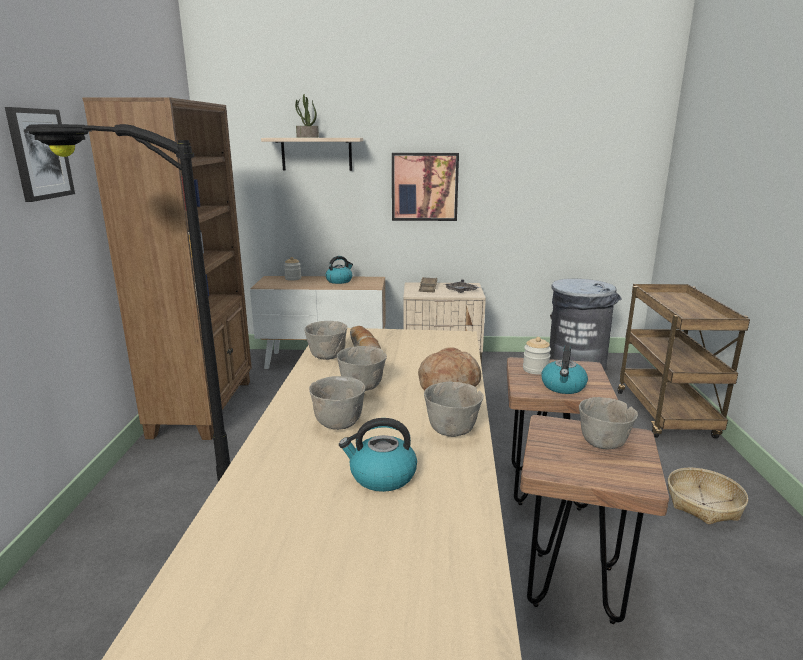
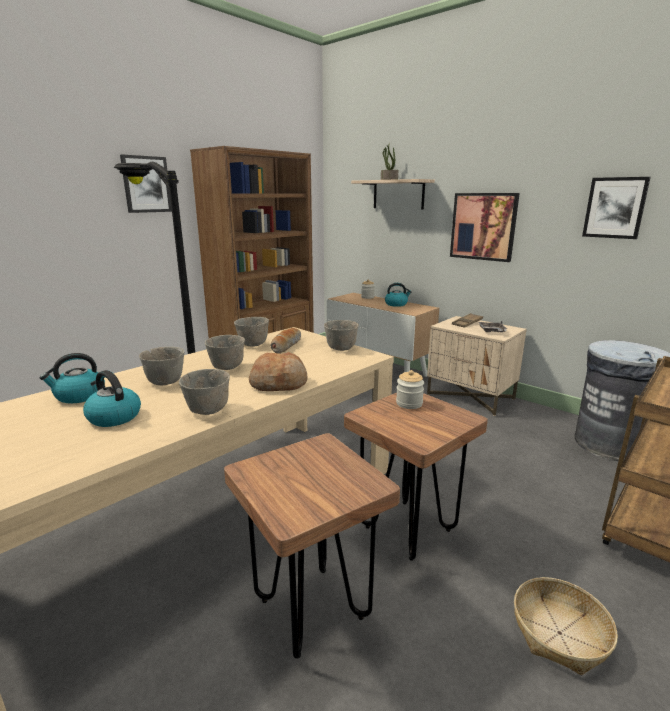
camera: 40 degrees right, 0 degrees up
kettle [541,345,588,394] -> kettle moved to [40,353,105,404]
grey bowl [579,397,638,449] -> grey bowl moved to [324,320,359,351]
none -> picture [582,177,651,239]

